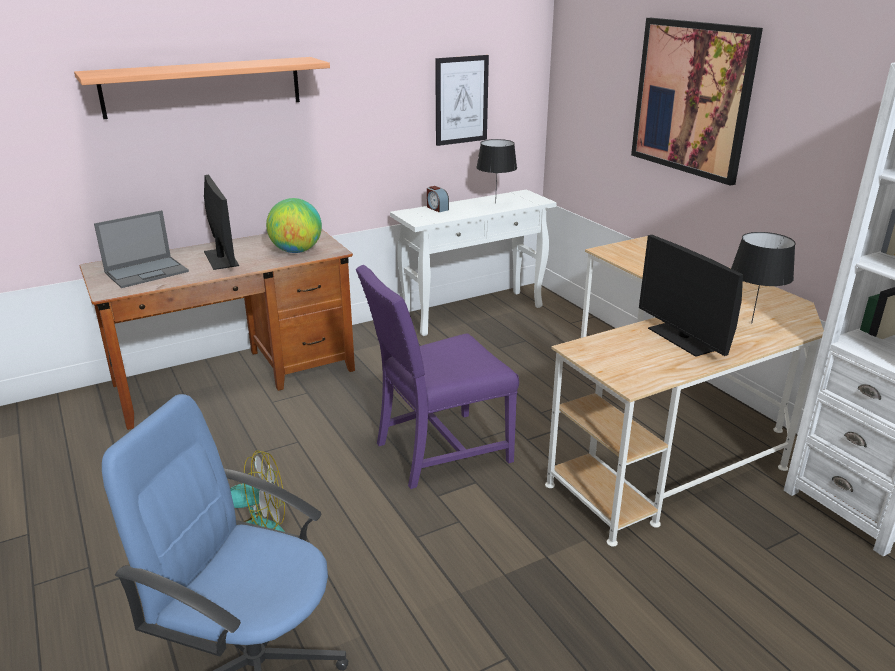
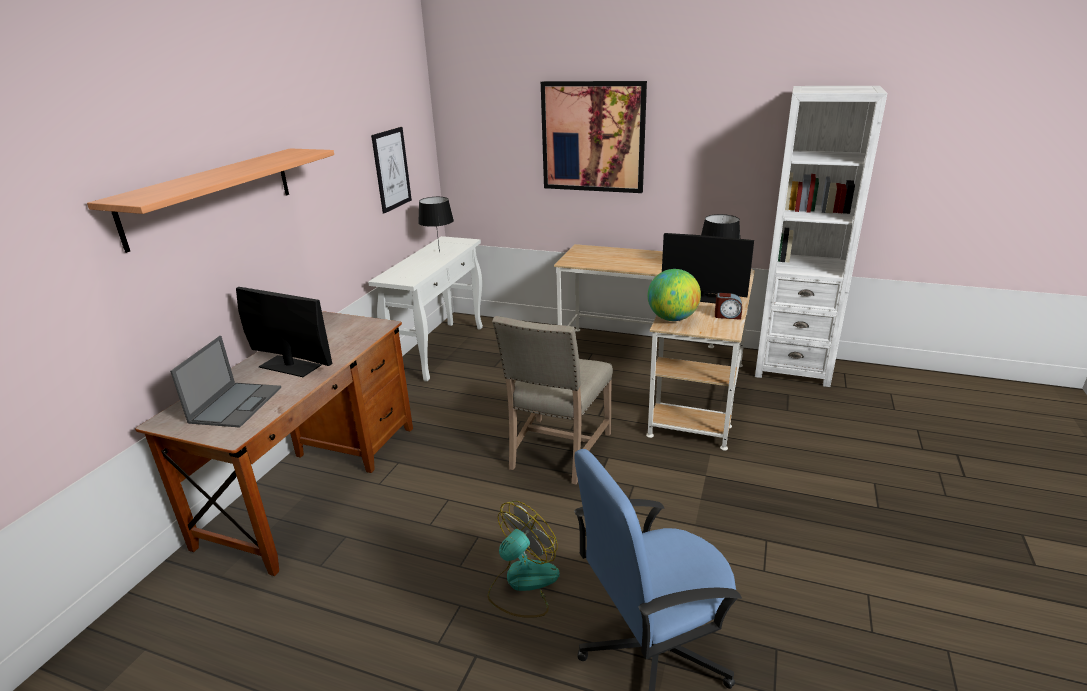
camera: 40 degrees left, 0 degrees up
globe [266,198,322,253] -> globe moved to [648,269,701,321]
purple chair [356,265,519,489] -> beige chair [492,316,613,484]
alarm clock [427,186,449,212] -> alarm clock moved to [715,293,742,320]

